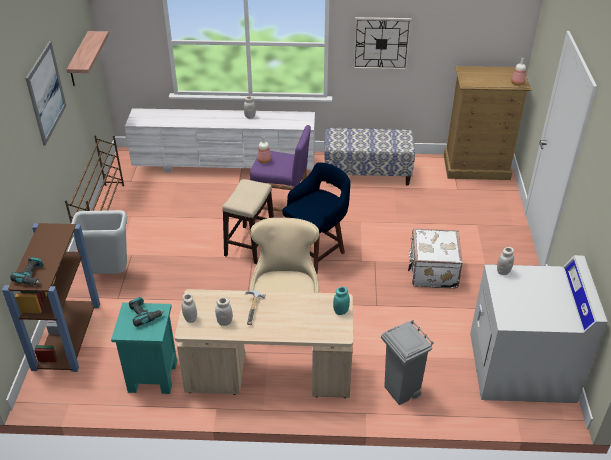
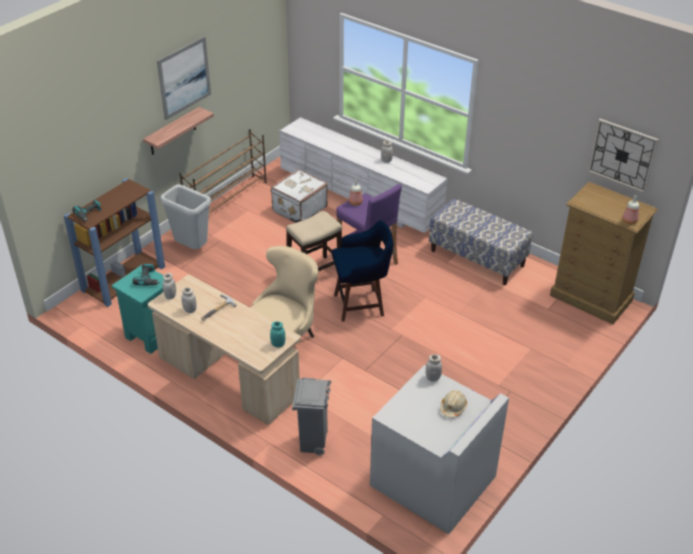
camera: 35 degrees right, 0 degrees up
shelf [66,31,109,86] -> shelf moved to [143,107,214,155]
wall clock [353,17,412,70] -> wall clock moved to [588,118,659,193]
white suitcase [408,228,463,288] -> white suitcase moved to [271,169,328,223]
none -> beige hard hat [440,390,467,418]

